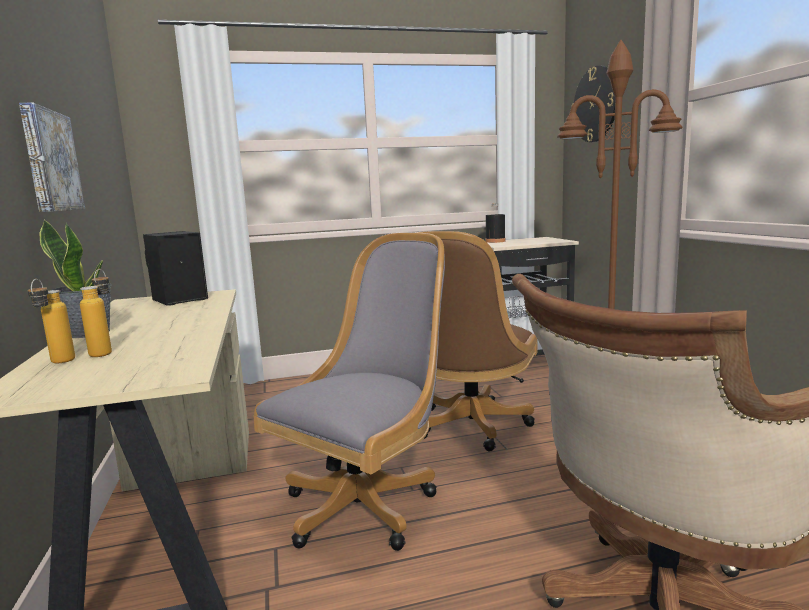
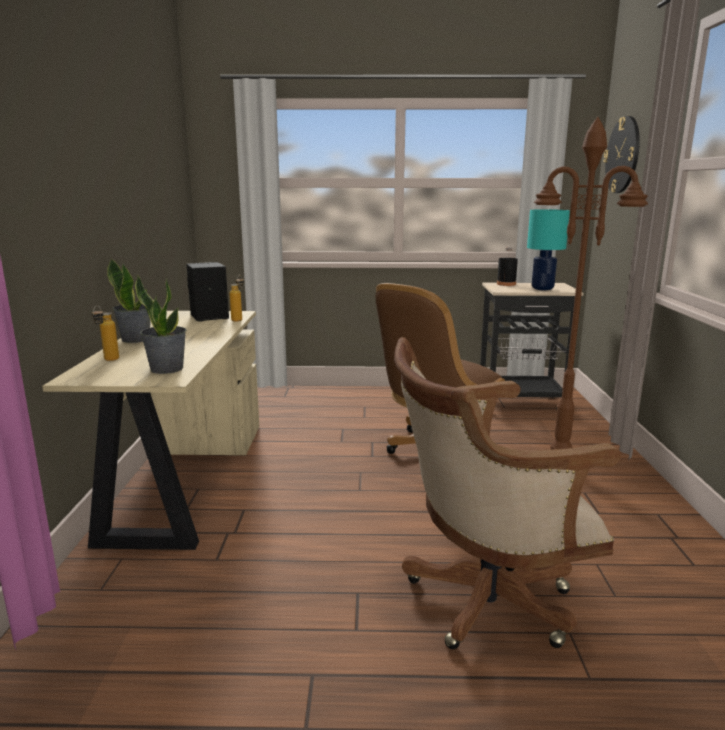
camera: 15 degrees right, 5 degrees up
picture [19,103,85,212] -> none
bottle [80,269,112,357] -> bottle moved to [230,275,244,322]
grey office chair [254,232,445,551] -> none
none -> potted plant [135,275,186,374]
none -> turquoise table lamp [527,209,570,290]

